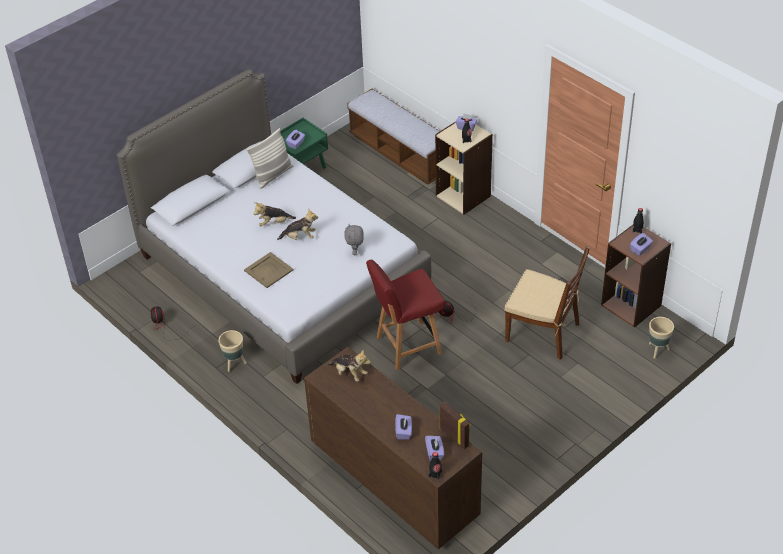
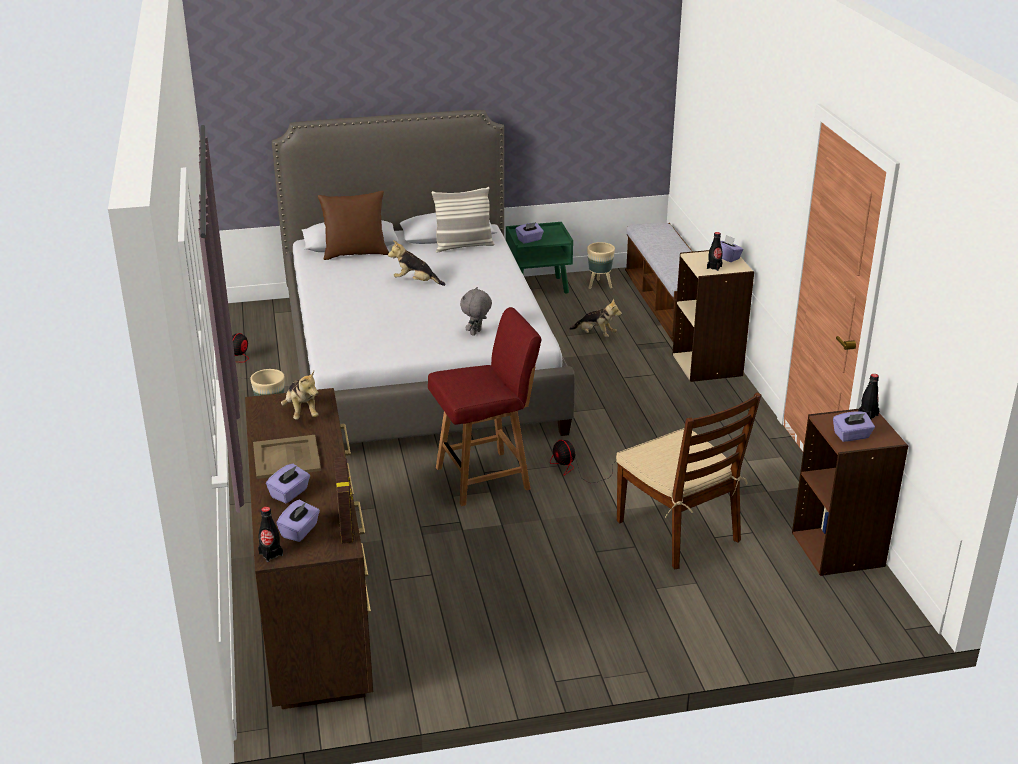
camera: 30 degrees right, 15 degrees down
beige tray [244,252,294,288] -> beige tray moved to [253,435,321,479]
plush toy [277,209,318,240] -> plush toy moved to [569,299,622,337]
red chair [366,260,445,370] -> red chair turned 150 degrees clockwise [428,307,542,506]
beige planter [649,317,674,359] -> beige planter moved to [587,242,615,289]
none -> brown pillow [318,191,389,260]

